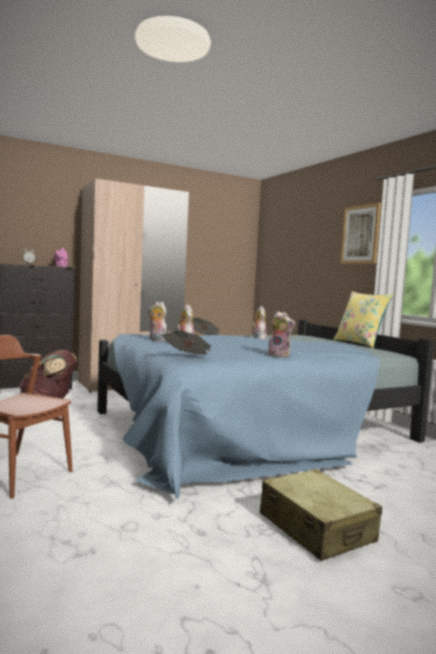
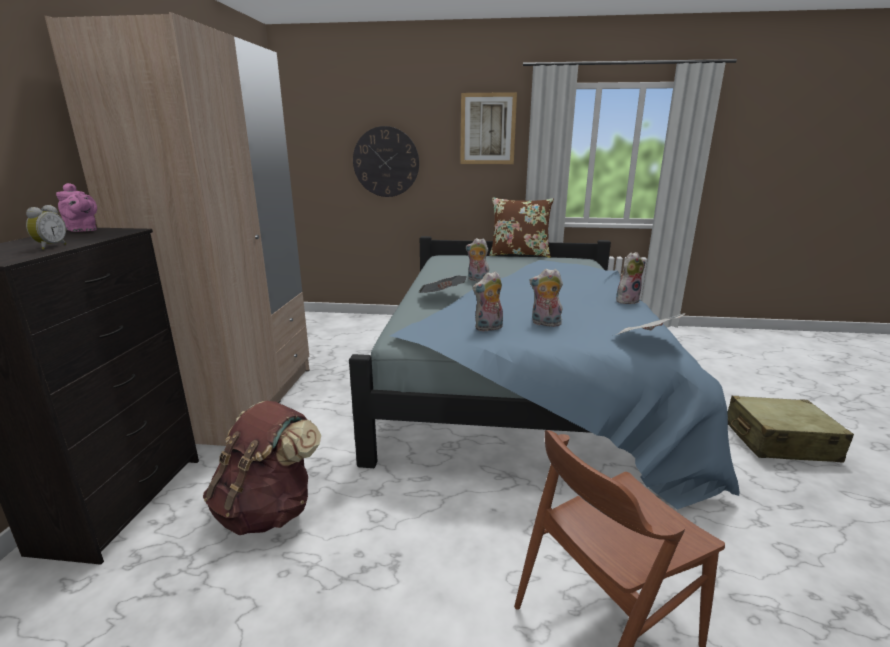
camera: 55 degrees left, 15 degrees up
yellow pillow [333,291,394,348] -> brown pillow [489,198,554,258]
none -> wall clock [353,126,419,197]

